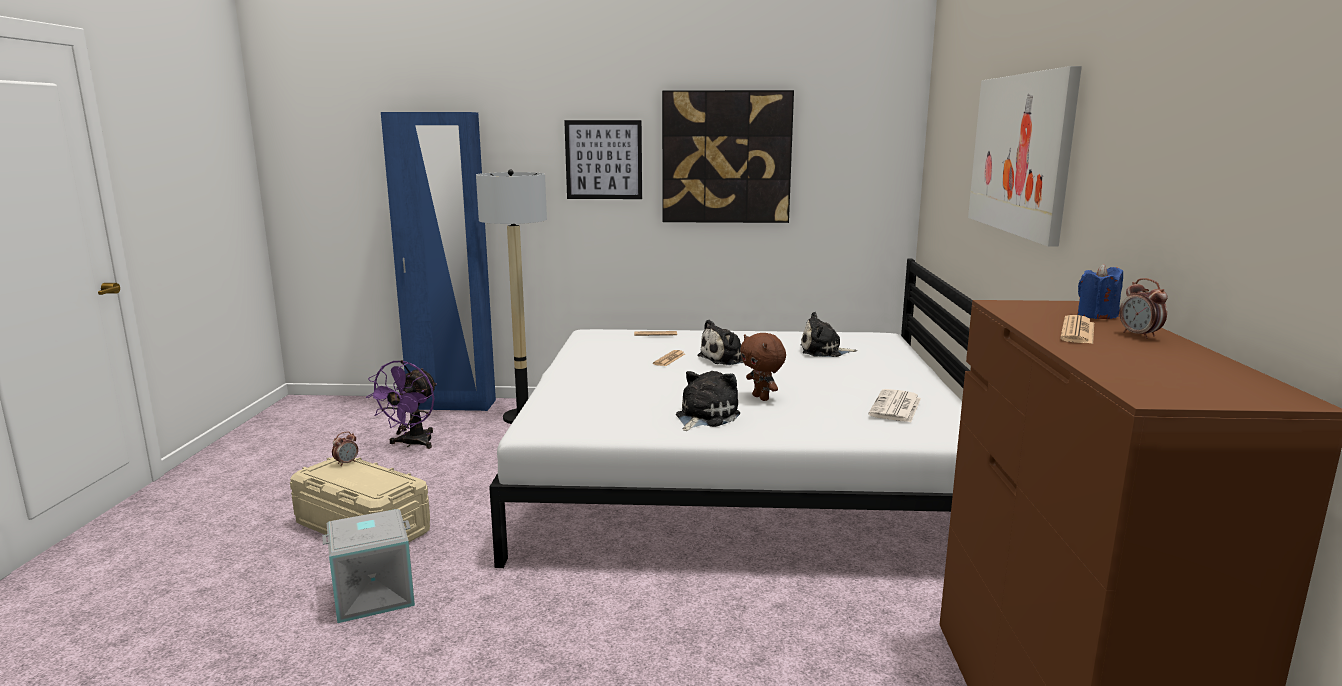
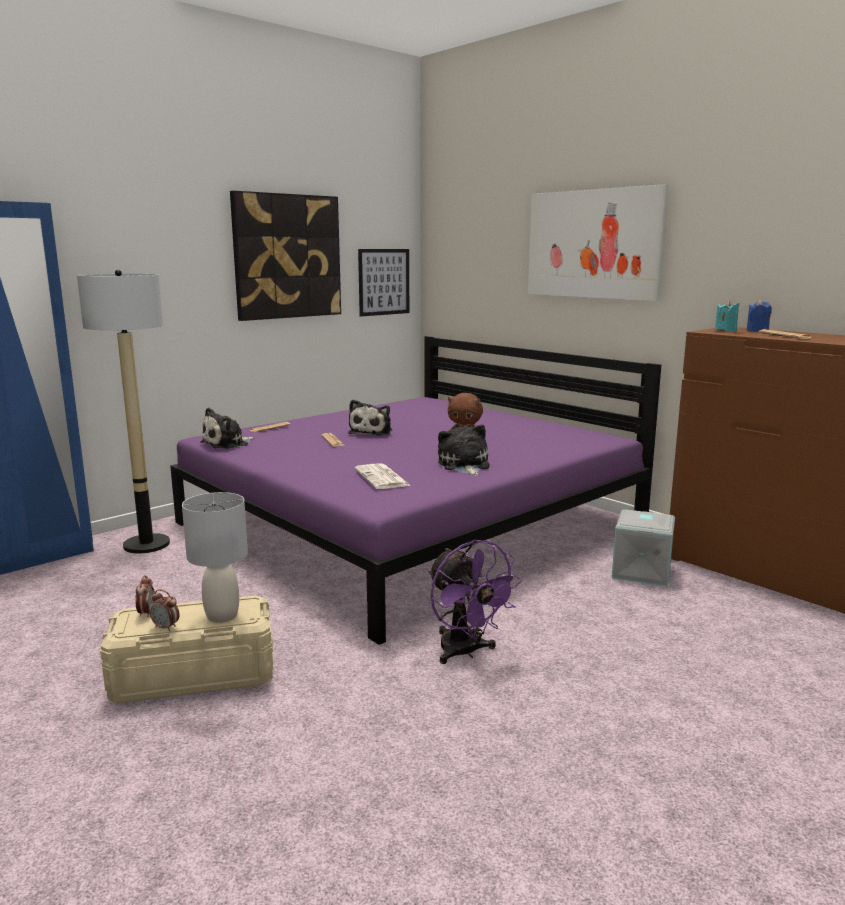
camera: 45 degrees left, 0 degrees up
grey storage box [322,509,415,623] -> grey storage box moved to [612,509,675,586]
purple fan [366,360,437,449] -> purple fan moved to [428,540,522,664]
white bed [489,258,972,568] -> purple bed [170,336,661,645]
picture [564,120,642,199] -> picture moved to [358,249,409,317]
plush toy [801,312,857,357] -> plush toy moved to [200,407,255,449]
newspaper [868,389,921,422] -> newspaper moved to [354,463,411,489]
alarm clock [1120,278,1168,339] -> alarm clock moved to [149,589,180,631]
none -> grey table lamp [182,492,248,623]
none -> turquoise candle [715,300,739,332]

